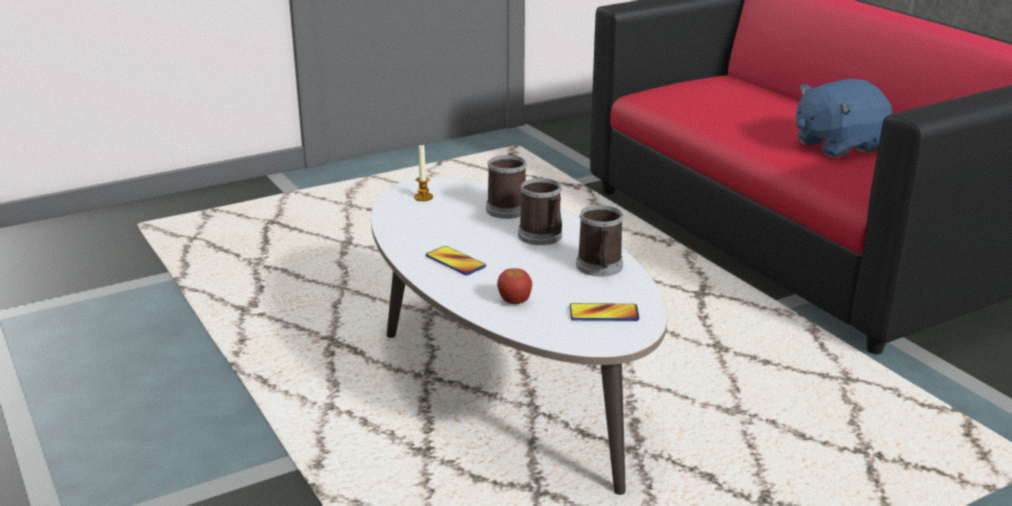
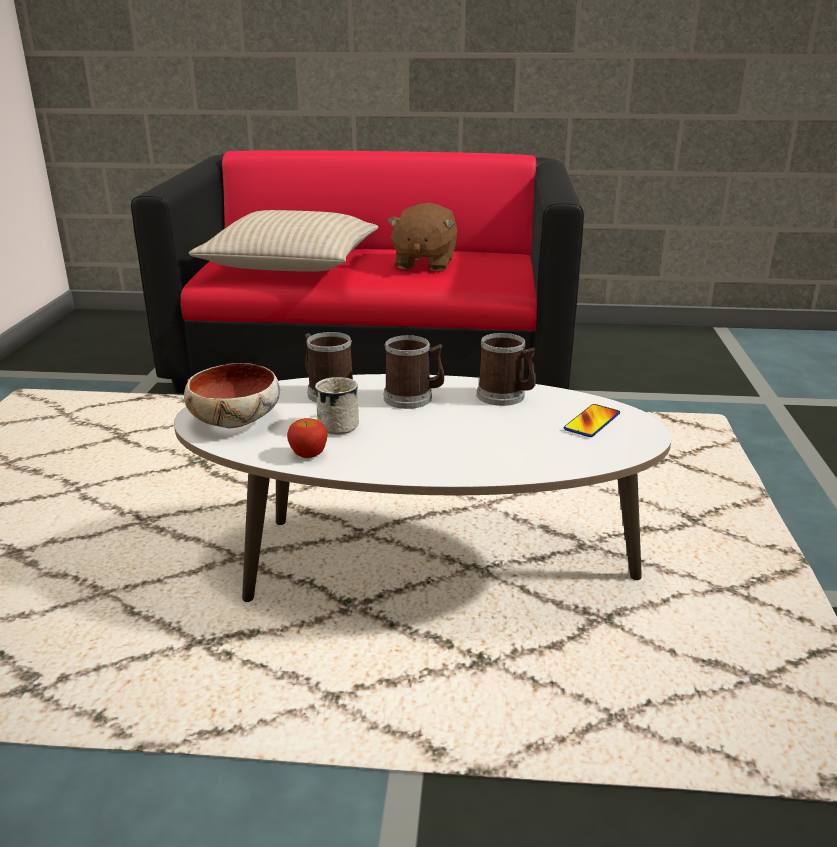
camera: 55 degrees left, 0 degrees up
candle [414,144,433,201] -> bowl [184,363,280,428]
phone [426,246,486,275] -> none
apple [497,268,532,304] -> apple moved to [287,418,328,458]
blue plush toy [796,79,892,158] -> brown plush toy [387,203,457,271]
none -> beige pillow [189,210,379,272]
none -> white mug [315,377,359,435]

